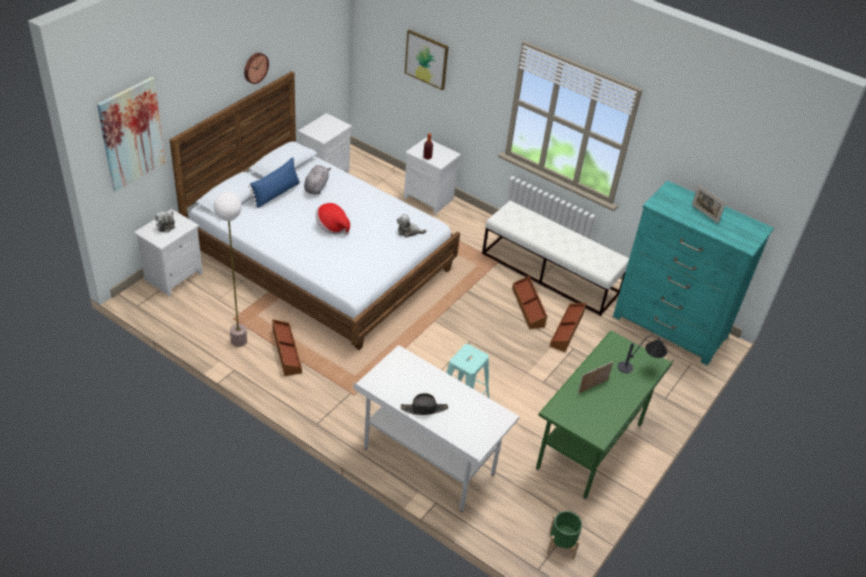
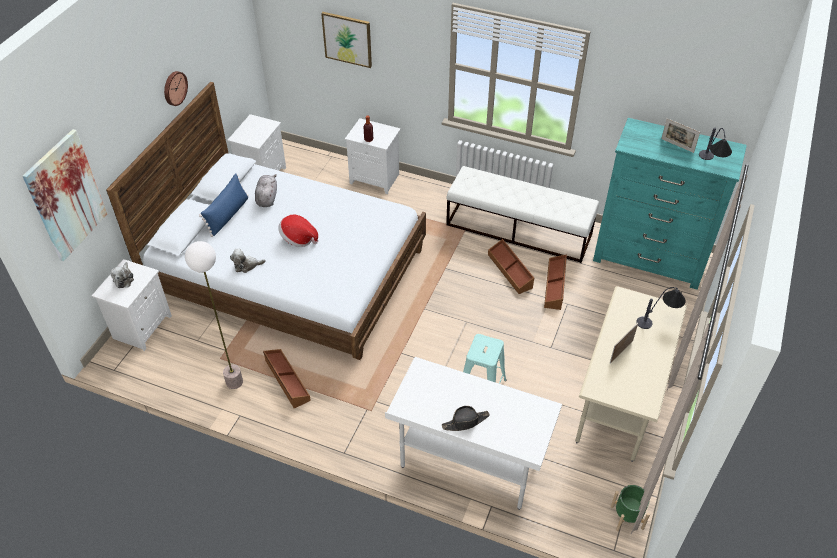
camera: 10 degrees left, 5 degrees up
plush toy [397,214,427,237] -> plush toy moved to [230,248,266,273]
green desk [536,331,674,499] -> beige desk [575,286,688,462]
none -> table lamp [699,128,732,160]

